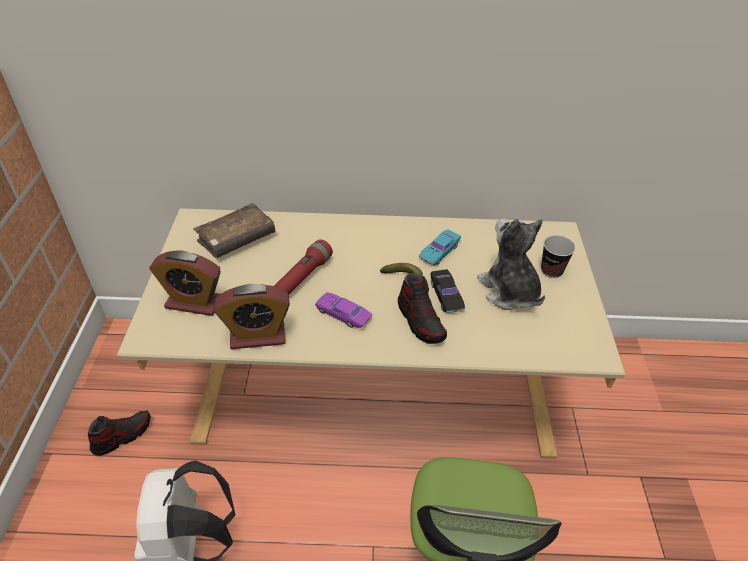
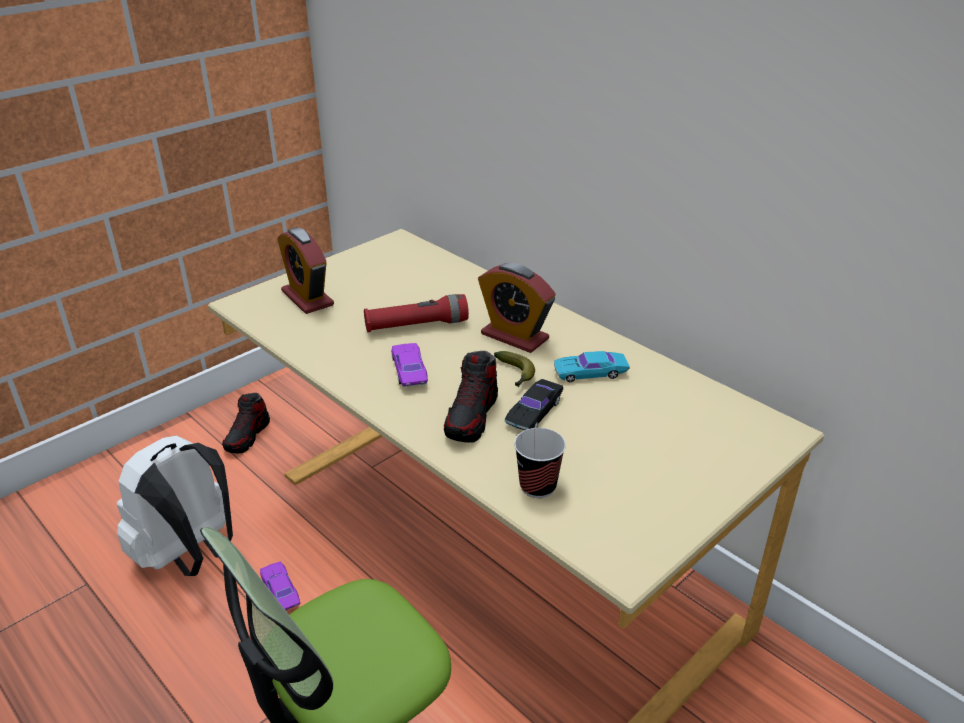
camera: 45 degrees right, 10 degrees down
shoe [88,410,151,456] -> shoe turned 105 degrees clockwise [222,393,270,454]
brown book [193,203,275,258] -> none
alarm clock [214,284,290,349] -> alarm clock moved to [478,263,556,353]
plush toy [477,218,545,310] -> none
cup [541,235,576,278] -> cup moved to [514,428,566,498]
none -> purple toy car [260,562,300,610]

